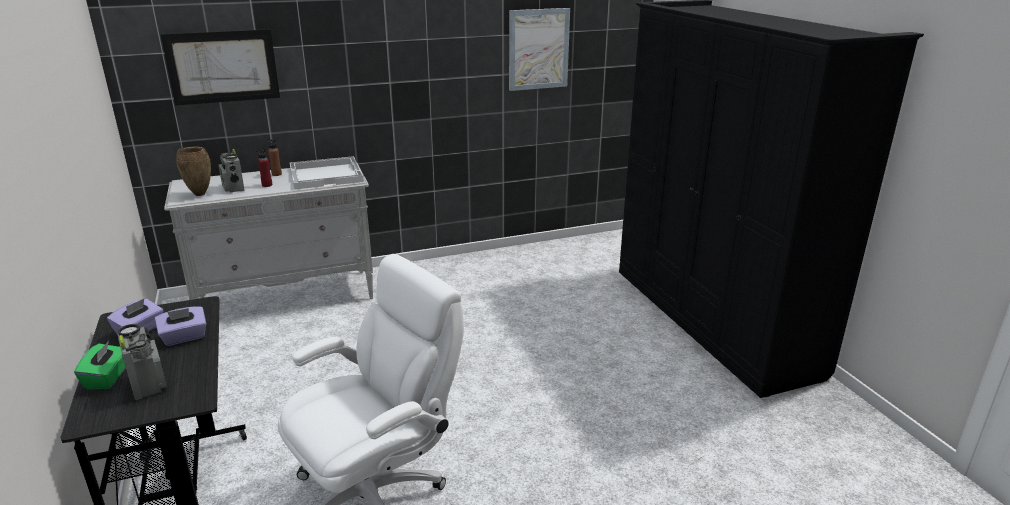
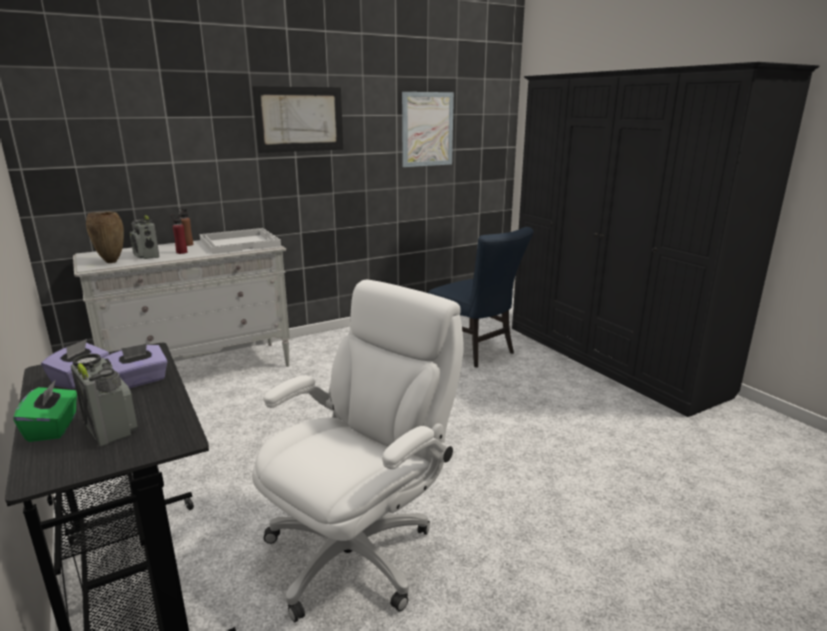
camera: 10 degrees left, 5 degrees down
picture [161,29,280,105] -> picture moved to [252,86,343,153]
none -> blue chair [428,227,534,368]

